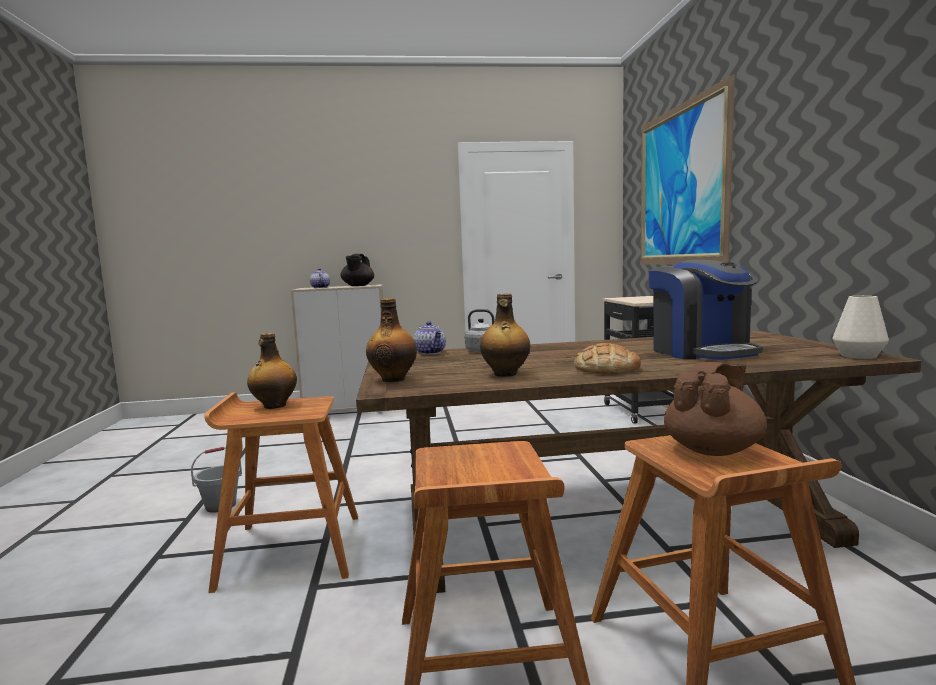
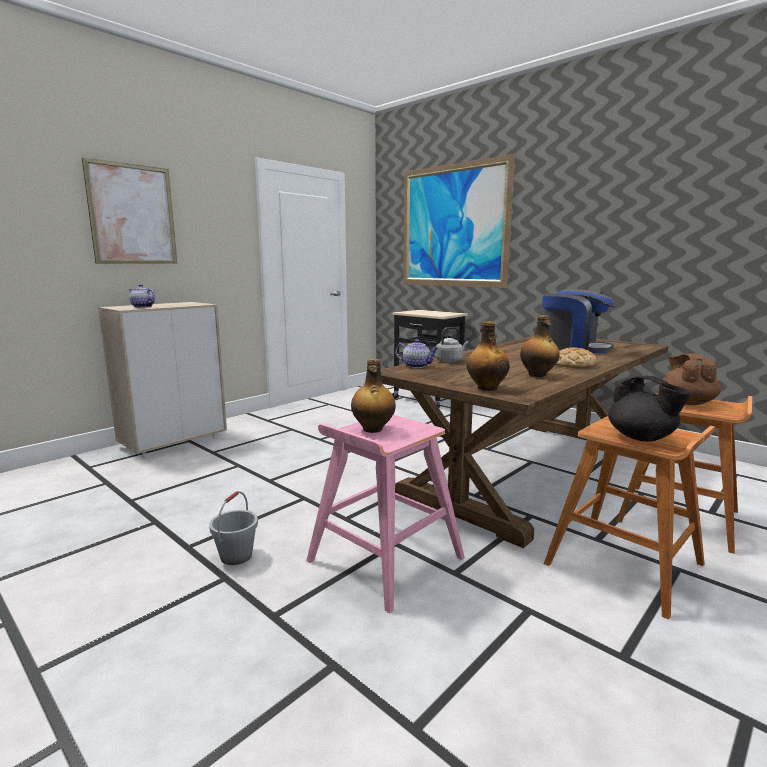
camera: 40 degrees left, 5 degrees up
brown stool [204,392,358,593] -> pink stool [306,415,465,613]
black teapot [340,254,374,286] -> black teapot moved to [608,376,692,442]
white vase [833,296,889,359] -> none
none -> picture [82,157,177,264]

